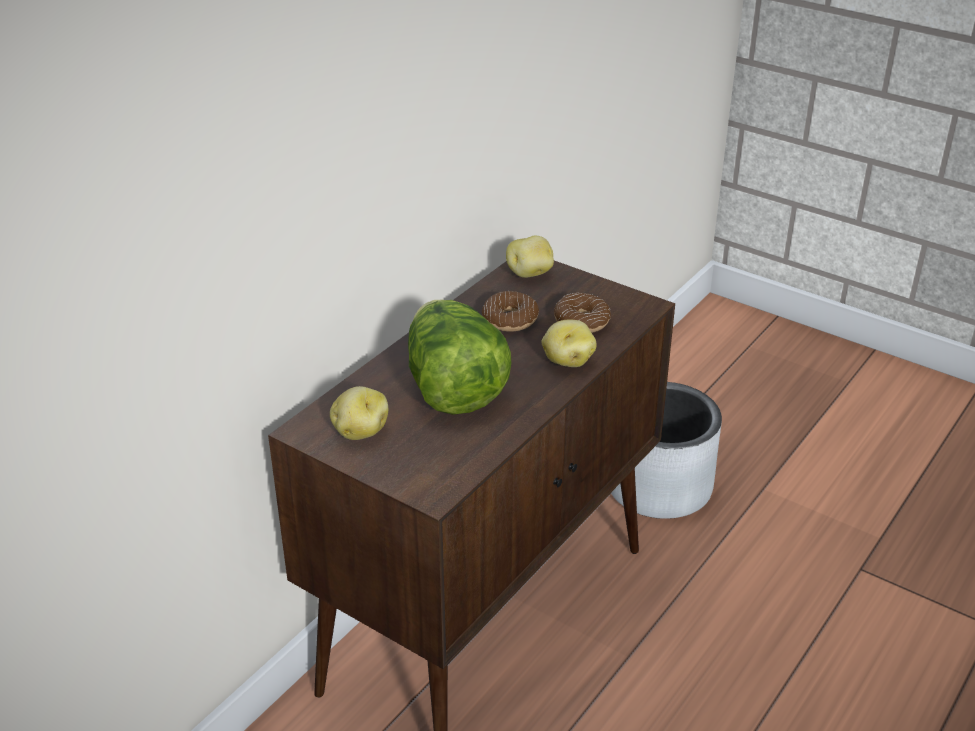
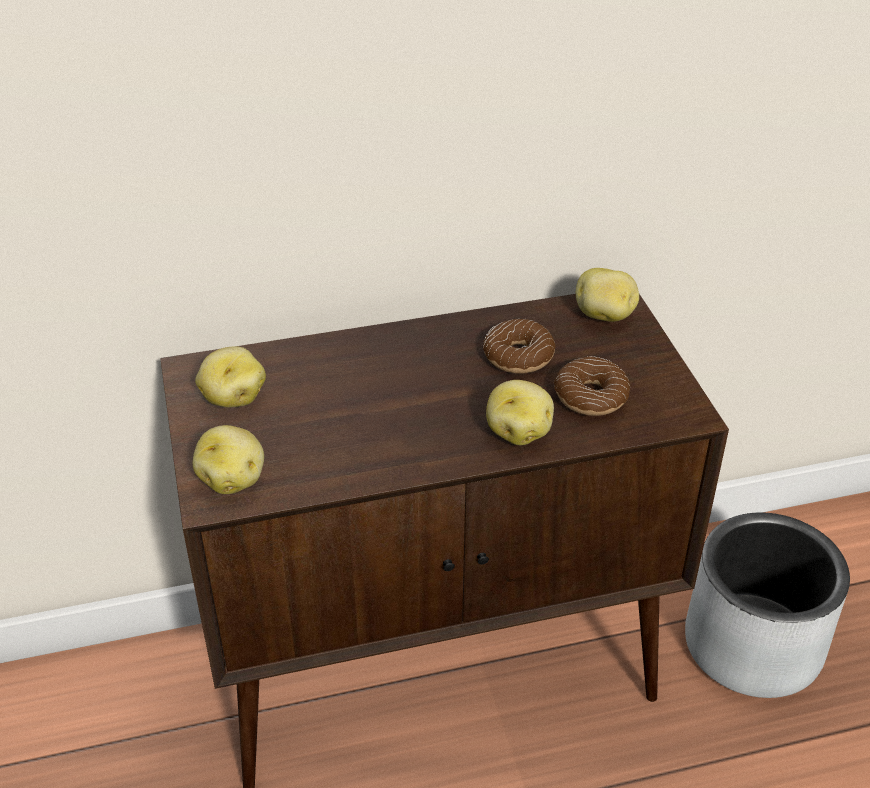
camera: 40 degrees right, 5 degrees up
lettuce [408,300,511,415] -> none
none -> potato [193,425,264,494]

